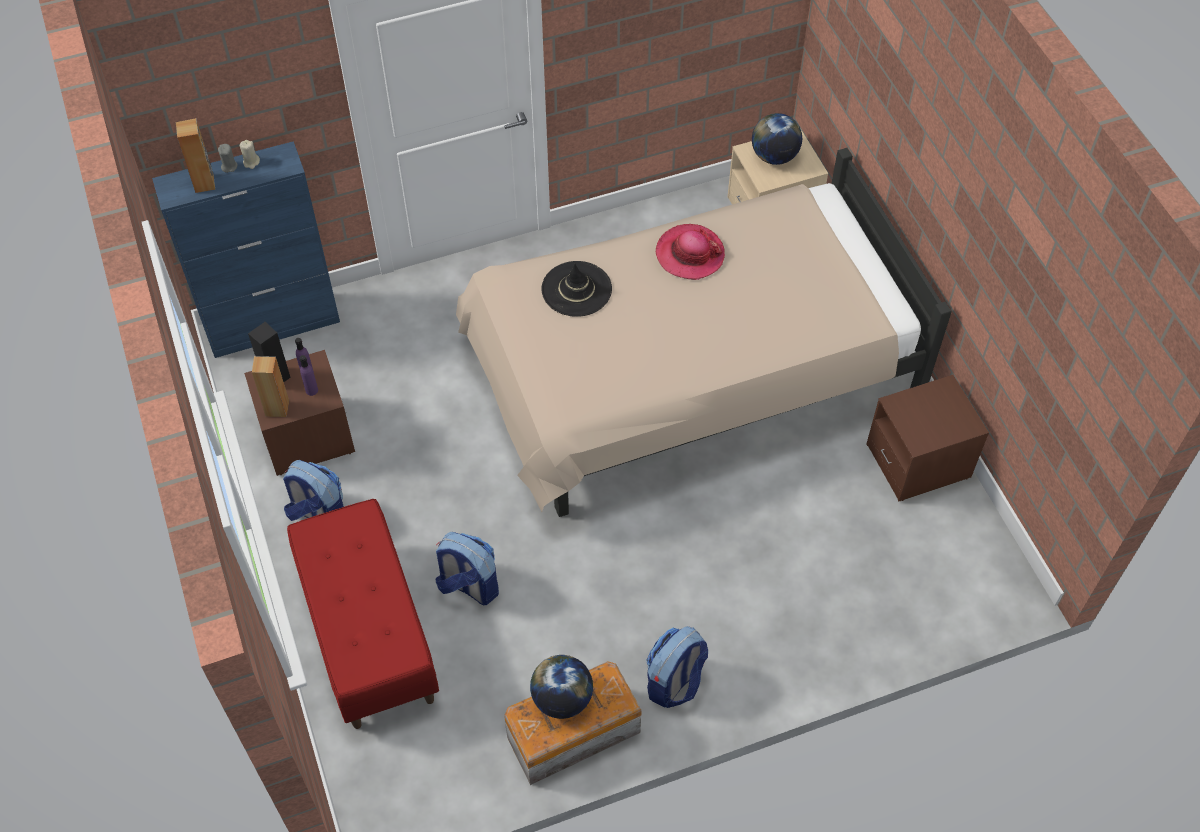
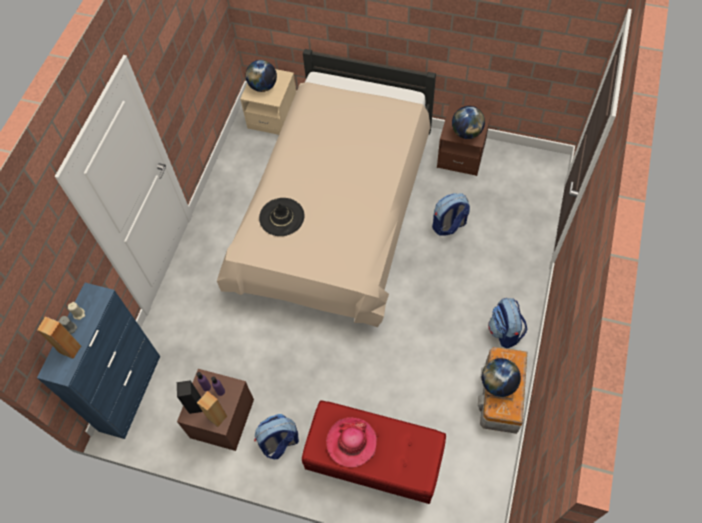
camera: 50 degrees left, 5 degrees up
backpack [435,532,499,605] -> backpack moved to [432,193,470,236]
hat [656,224,725,280] -> hat moved to [326,417,377,467]
none -> globe [452,106,485,139]

